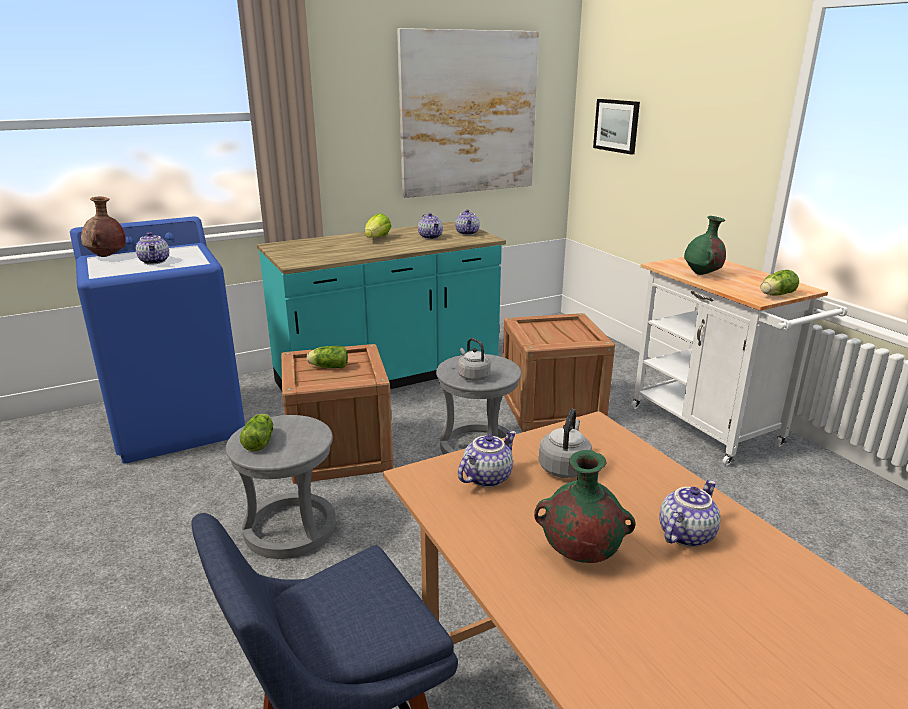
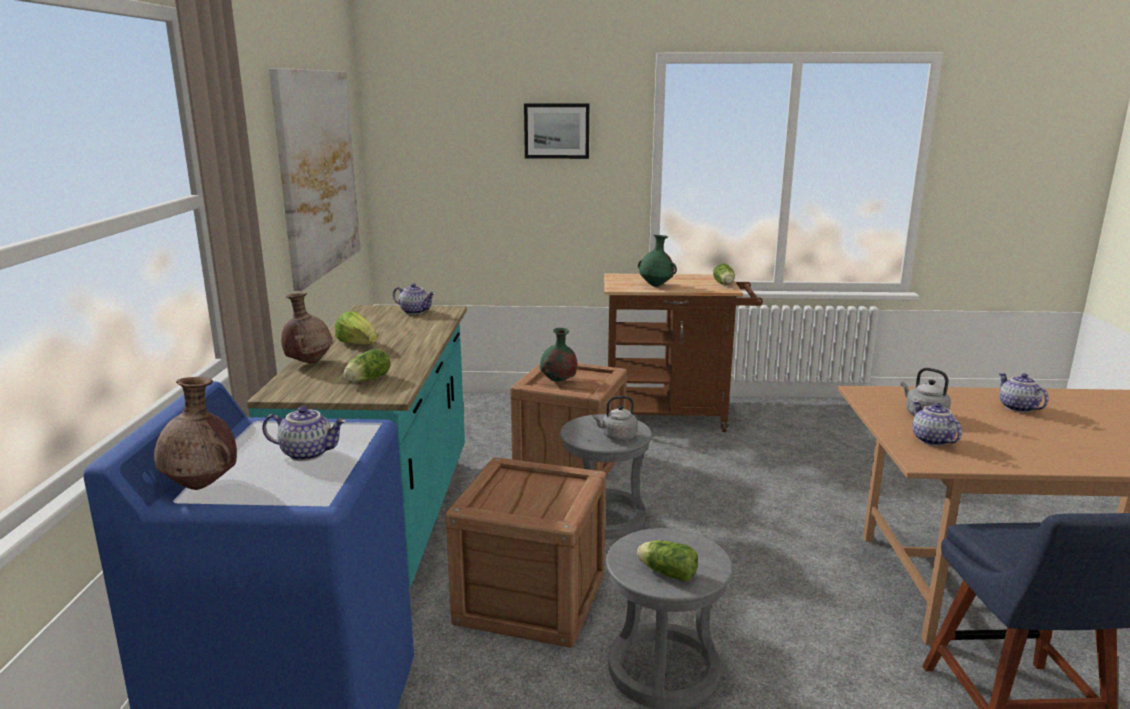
camera: 60 degrees left, 5 degrees down
lettuce [307,346,348,368] -> lettuce moved to [343,348,390,382]
teapot [418,213,443,239] -> none
green vase [534,450,635,563] -> green vase moved to [540,328,577,382]
picture [593,99,640,155] -> picture moved to [524,103,589,159]
white cart [631,257,848,466] -> brown cart [604,273,763,432]
none -> brown vase [281,292,333,363]

